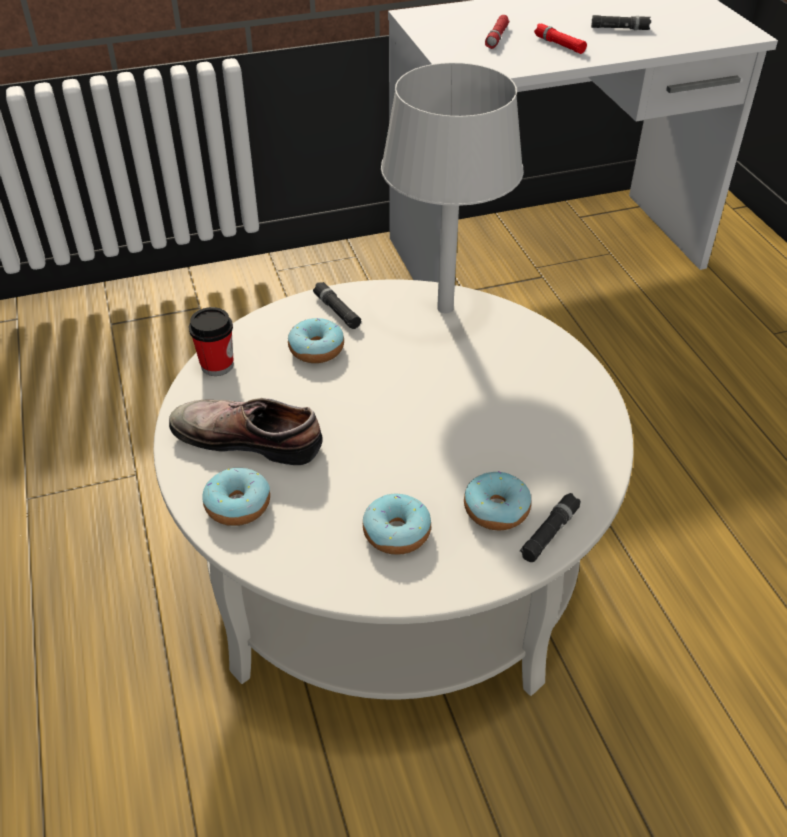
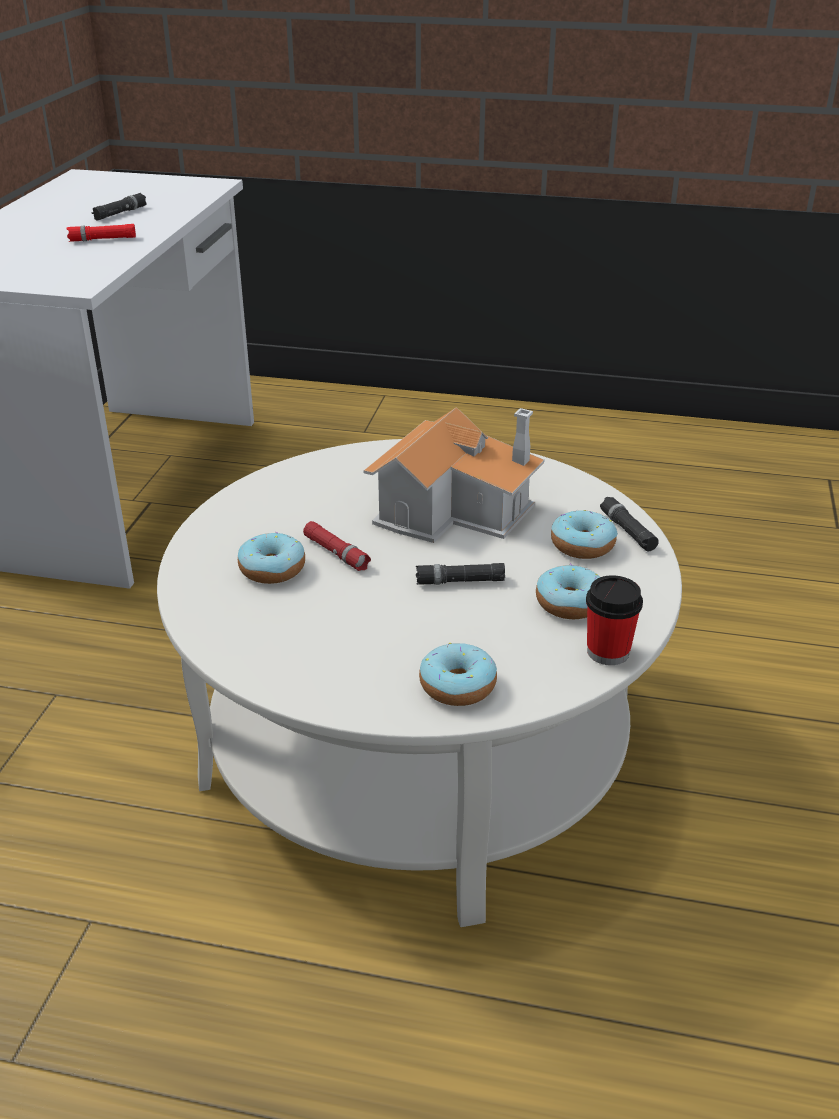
camera: 60 degrees left, 10 degrees down
shoe [169,398,323,465] -> none
cup [189,307,234,376] -> cup moved to [586,575,643,665]
black flashlight [313,282,361,329] -> black flashlight moved to [416,563,505,585]
grey table lamp [381,63,524,313] -> none
red flashlight [485,15,509,49] -> red flashlight moved to [303,521,371,571]
none -> toy house [363,407,545,543]

